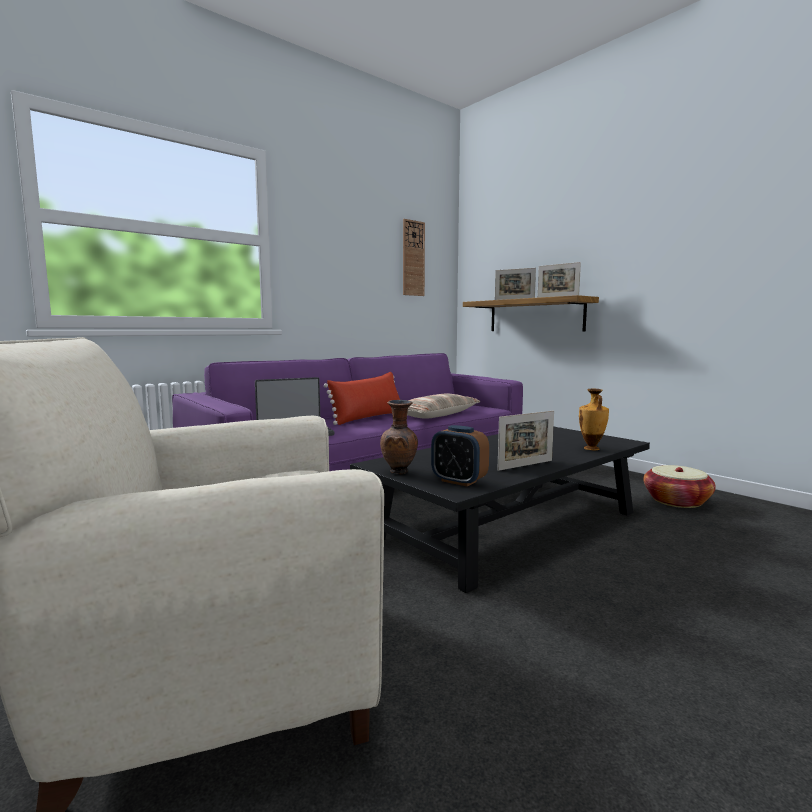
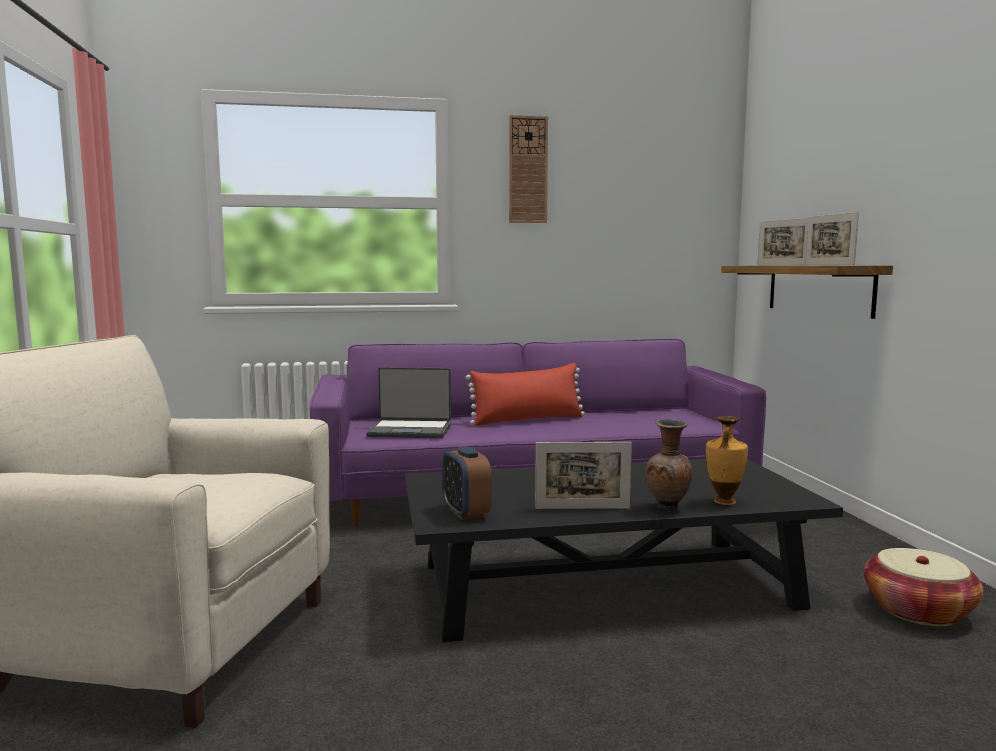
camera: 30 degrees right, 0 degrees up
brown vase [380,400,418,475] -> brown vase moved to [645,419,693,511]
pillow [391,393,480,419] -> none
wall clock [403,219,425,296] -> wall clock moved to [509,115,548,223]

